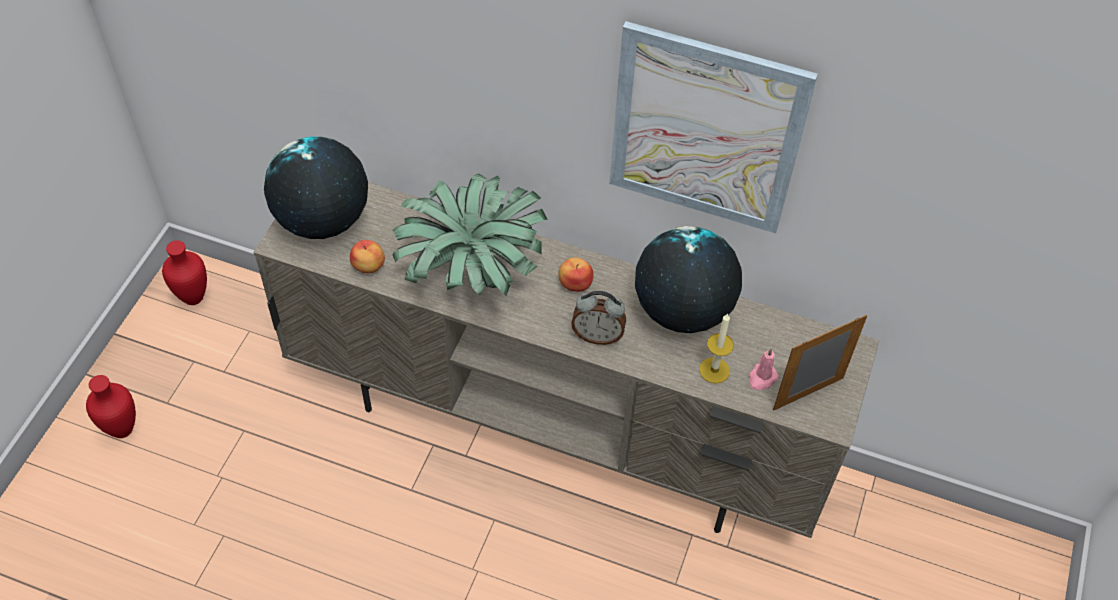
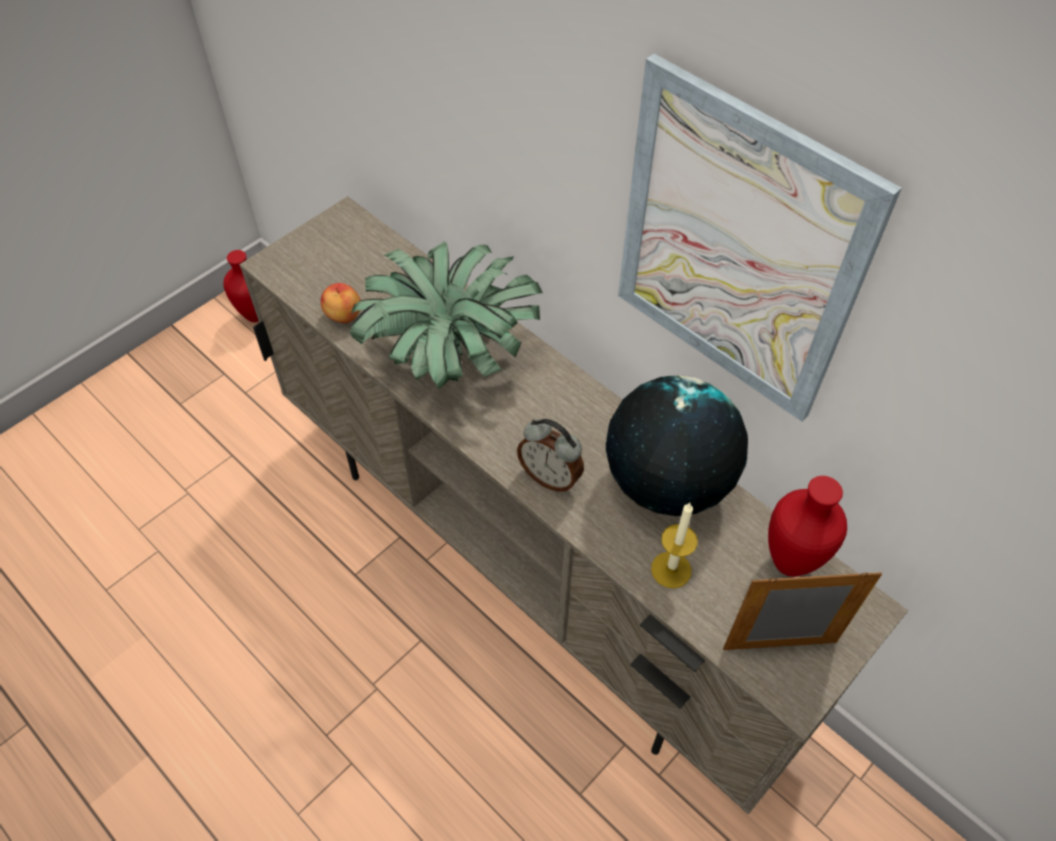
camera: 25 degrees right, 0 degrees up
red vase [86,375,136,438] -> red vase moved to [768,476,847,577]
globe [264,137,368,239] -> none
apple [558,257,594,292] -> none
pink candle [749,348,778,390] -> none

